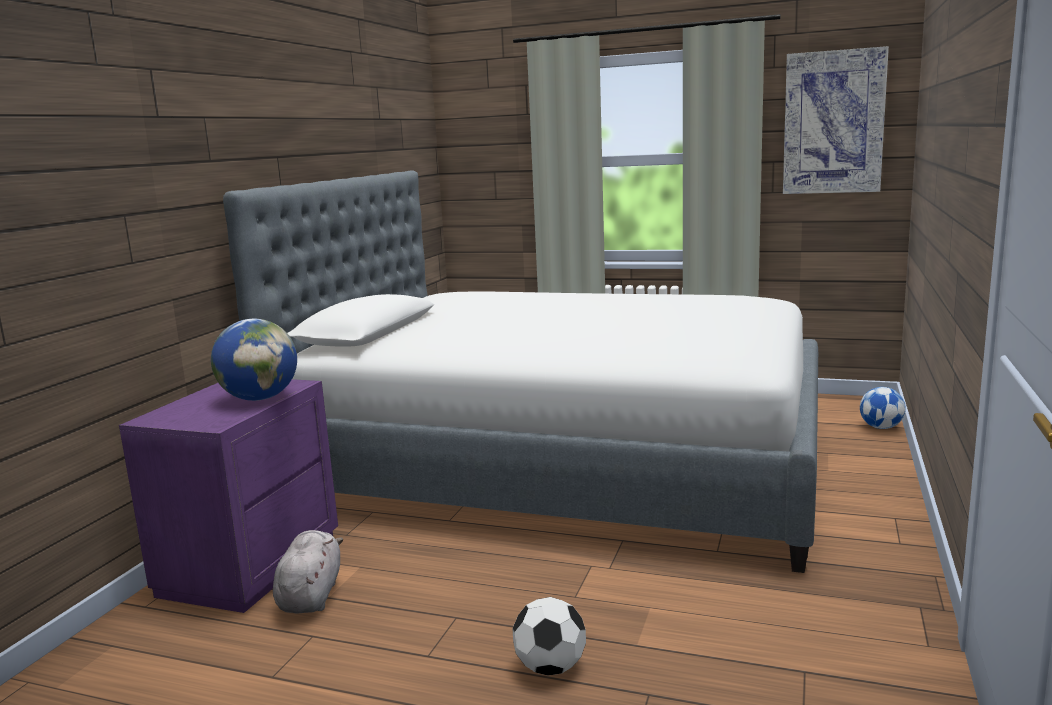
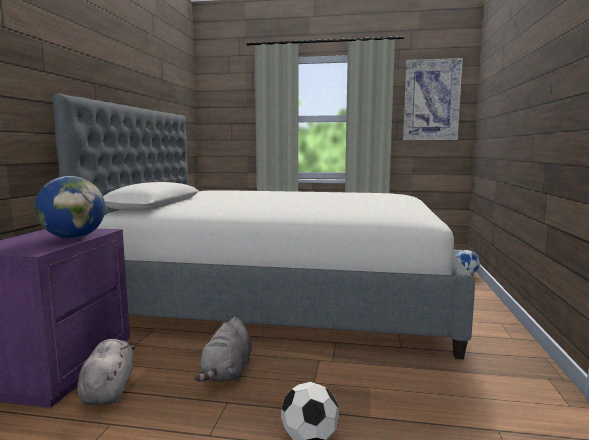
camera: 10 degrees left, 5 degrees down
none -> grey plush toy [194,317,252,382]

